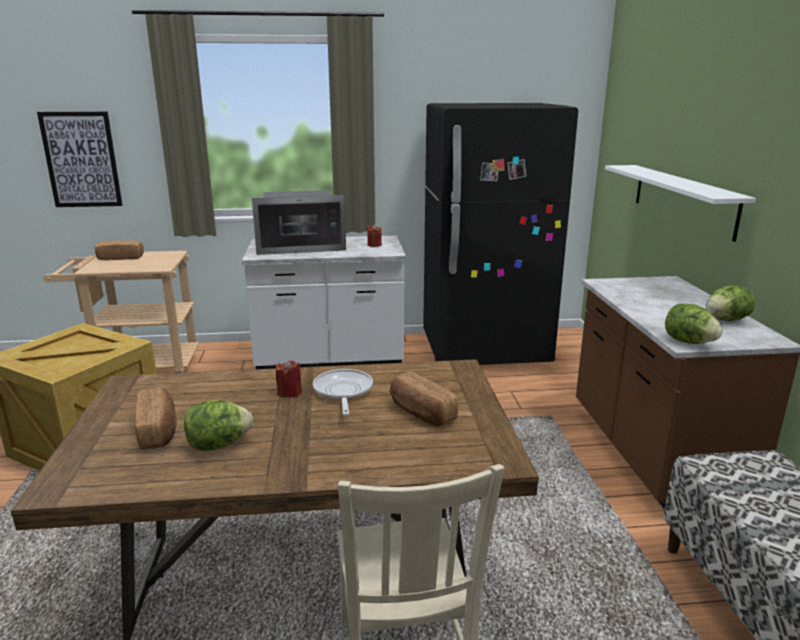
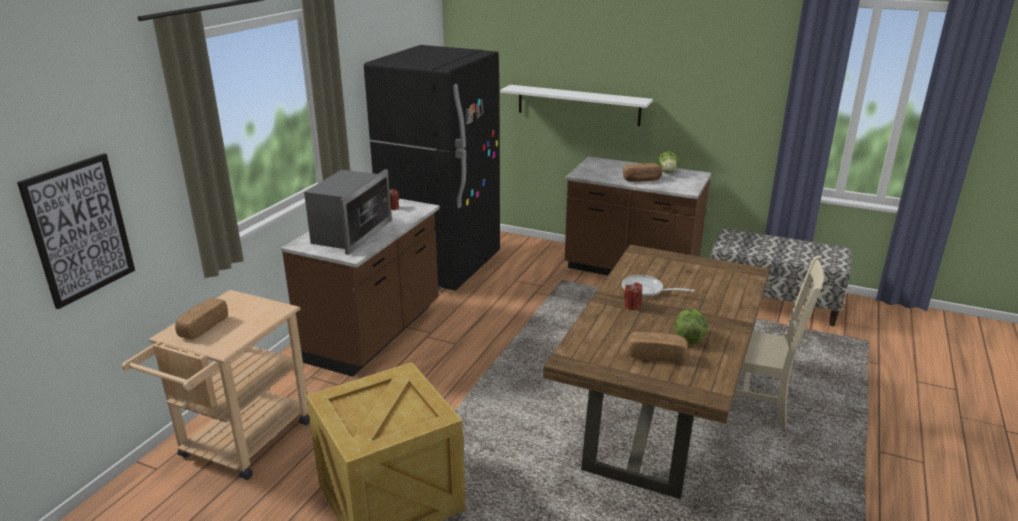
camera: 60 degrees left, 5 degrees up
white counter [242,236,406,369] -> brown counter [281,199,440,377]
bread [390,372,458,427] -> bread moved to [623,163,662,182]
lettuce [665,304,723,344] -> none

